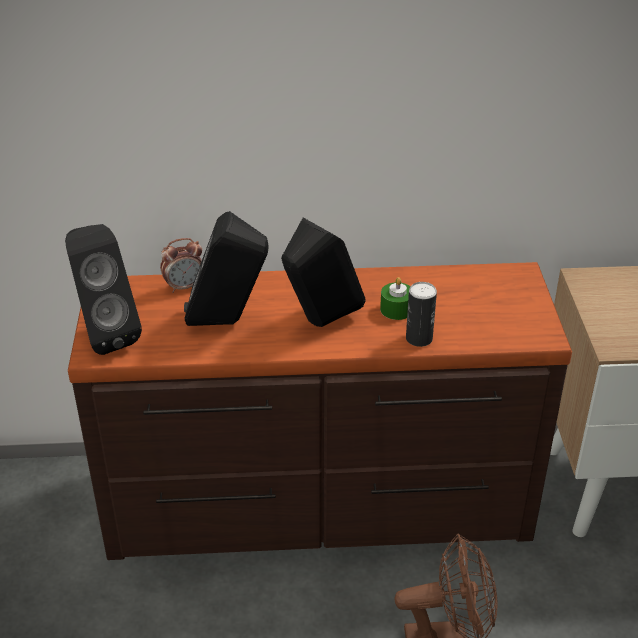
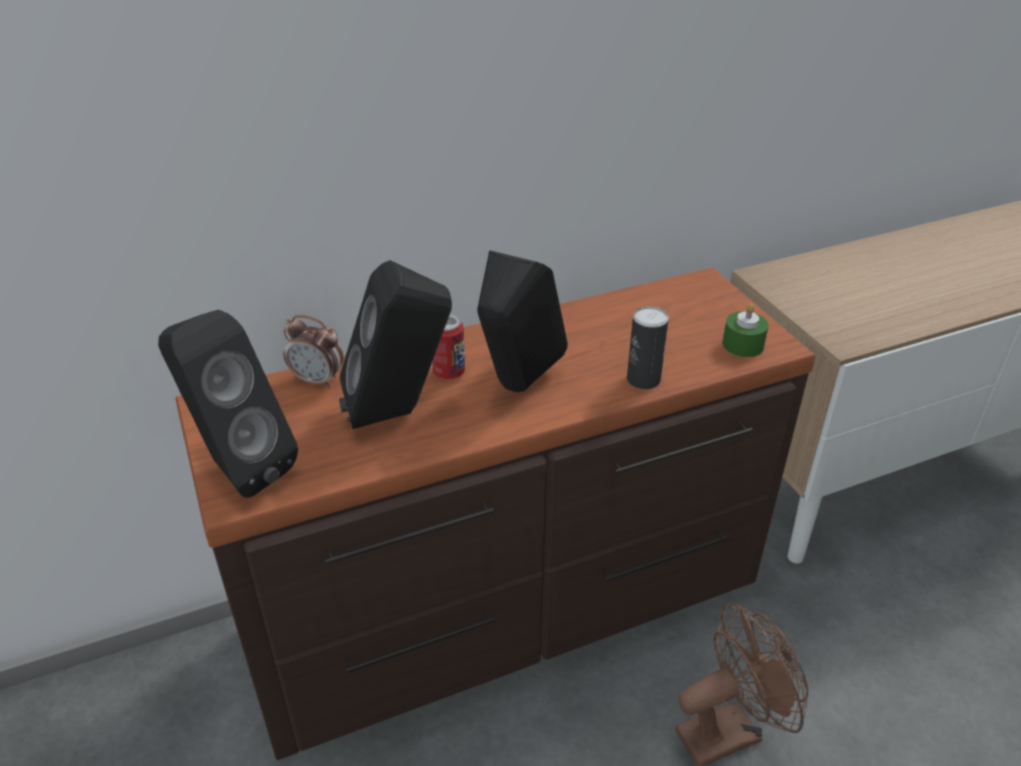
camera: 20 degrees left, 0 degrees up
alarm clock [160,238,202,293] -> alarm clock turned 60 degrees clockwise [283,315,343,388]
green candle [380,277,411,320] -> green candle moved to [722,304,769,357]
none -> can [432,314,465,379]

